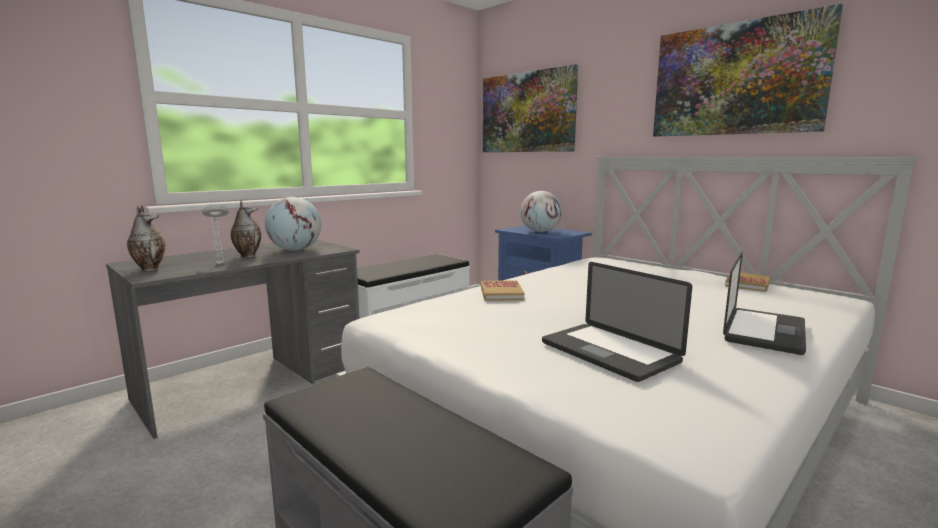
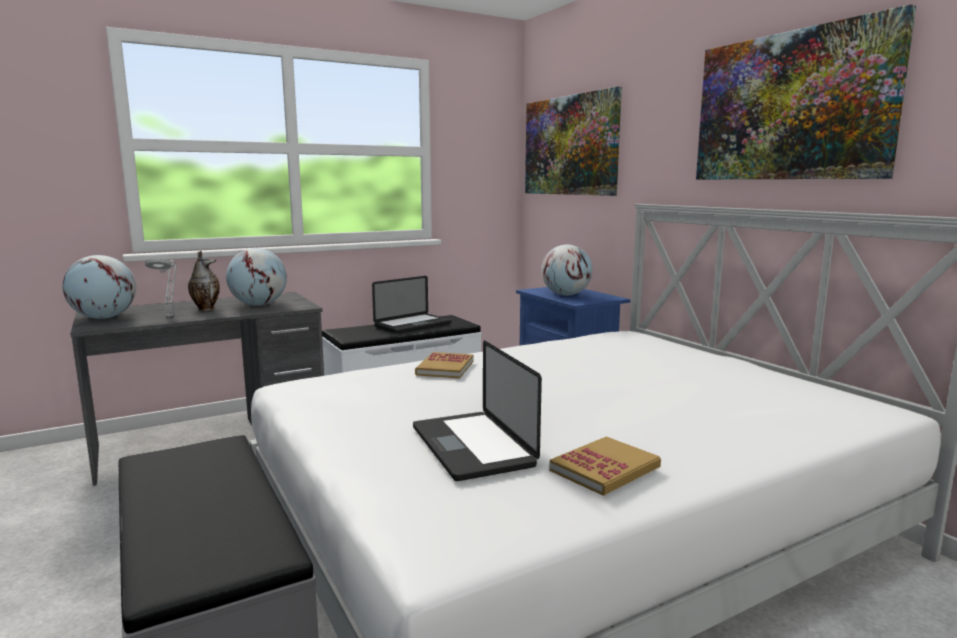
camera: 15 degrees right, 0 degrees up
vase [127,205,165,271] -> globe [62,255,136,319]
laptop [723,252,806,355] -> laptop moved to [372,276,451,333]
book [725,273,770,292] -> book moved to [549,436,661,496]

